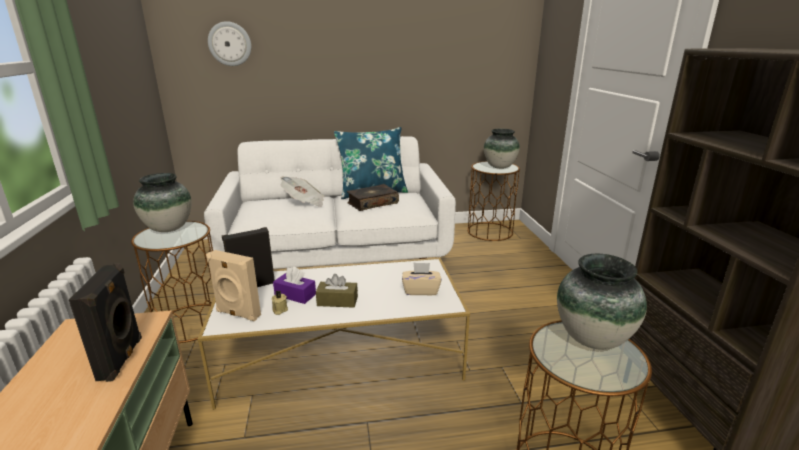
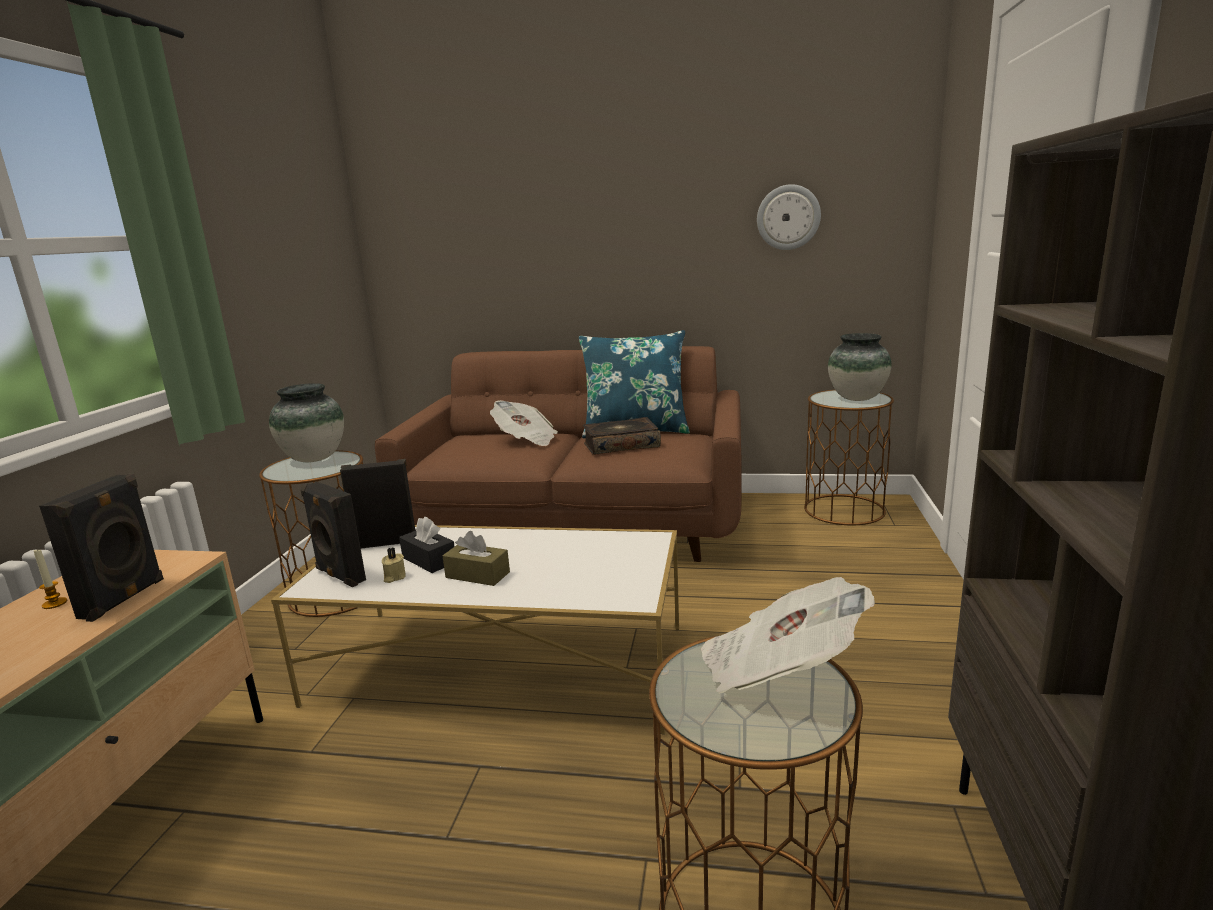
camera: 20 degrees right, 5 degrees down
white sofa [204,136,456,269] -> brown sofa [375,346,742,562]
beige speaker [206,250,261,321] -> black speaker [301,482,366,587]
wall clock [208,21,251,66] -> wall clock moved to [757,184,821,250]
purple tissue box [273,266,316,304] -> black tissue box [399,517,455,573]
beige tissue box [402,262,442,295] -> none
vase [557,254,647,350] -> newspaper [701,577,875,694]
none -> candle [34,548,67,609]

